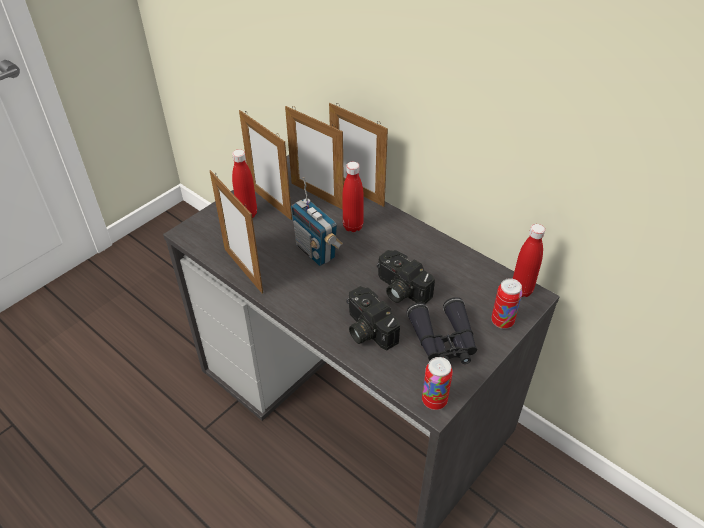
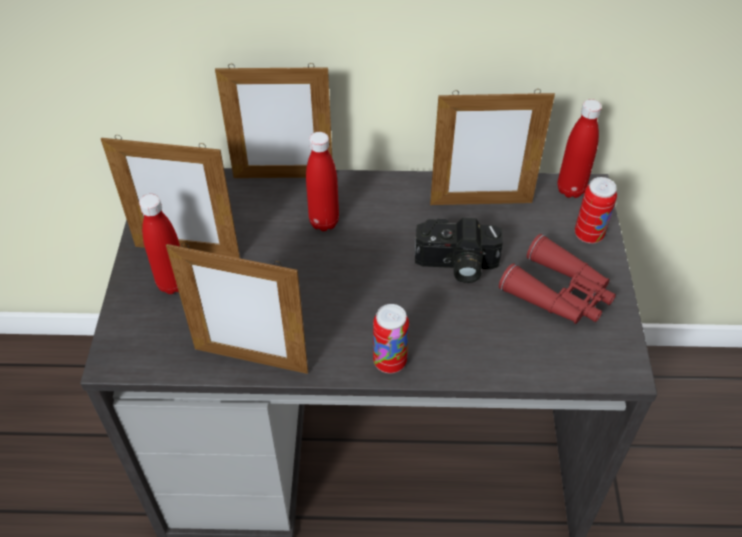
camera: 40 degrees left, 5 degrees up
picture frame [285,106,344,210] -> picture frame moved to [430,89,555,205]
radio [291,177,343,266] -> none
camera [346,286,400,350] -> none
black binoculars [407,297,477,364] -> red binoculars [499,234,616,324]
can [422,357,453,410] -> can moved to [373,304,409,373]

